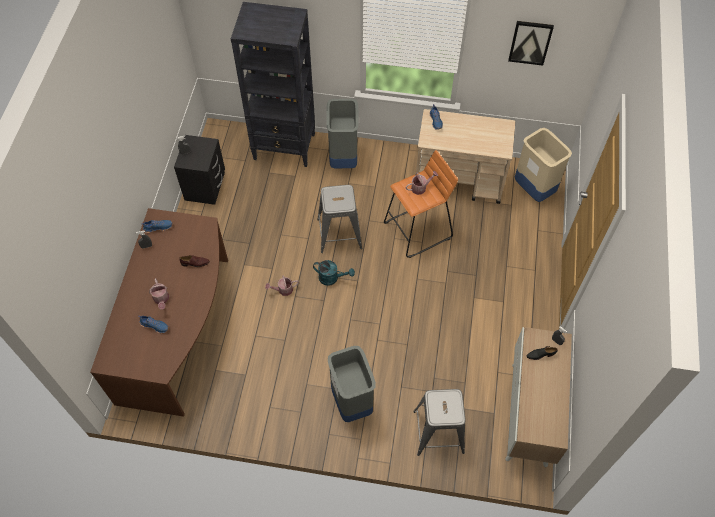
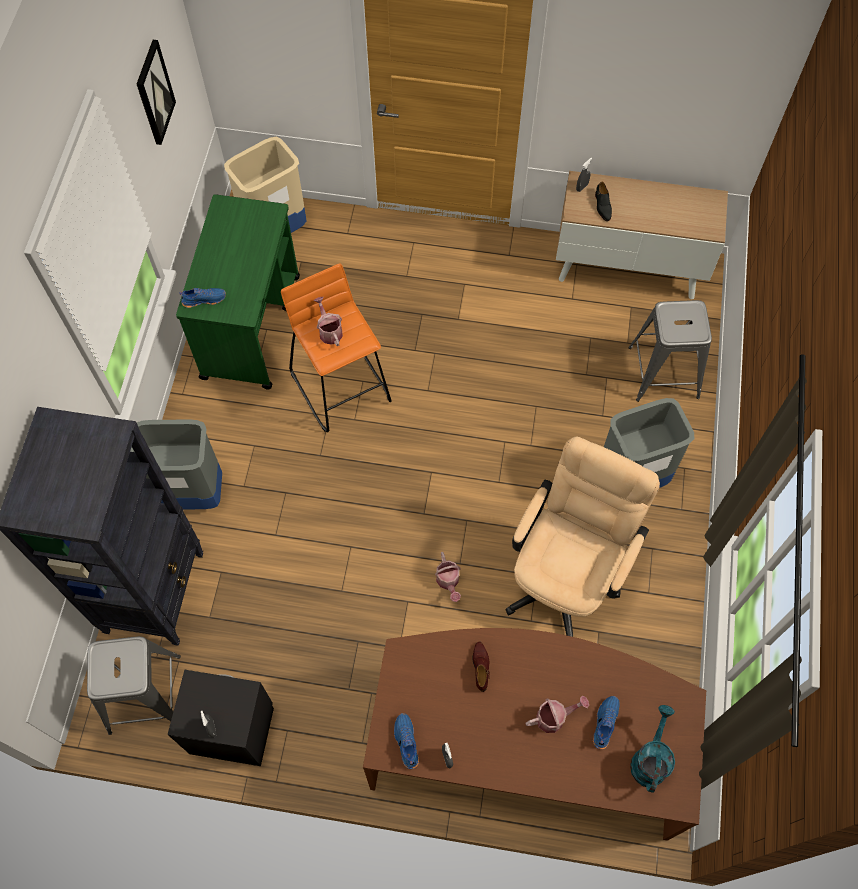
camera: 90 degrees left, 5 degrees up
turquoise watering can [313,260,355,286] -> turquoise watering can moved to [630,705,675,793]
grey stool [317,185,362,253] -> grey stool moved to [87,636,181,735]
beige cart [416,109,516,204] -> green cart [176,194,300,389]
none -> beige office chair [505,437,660,637]

